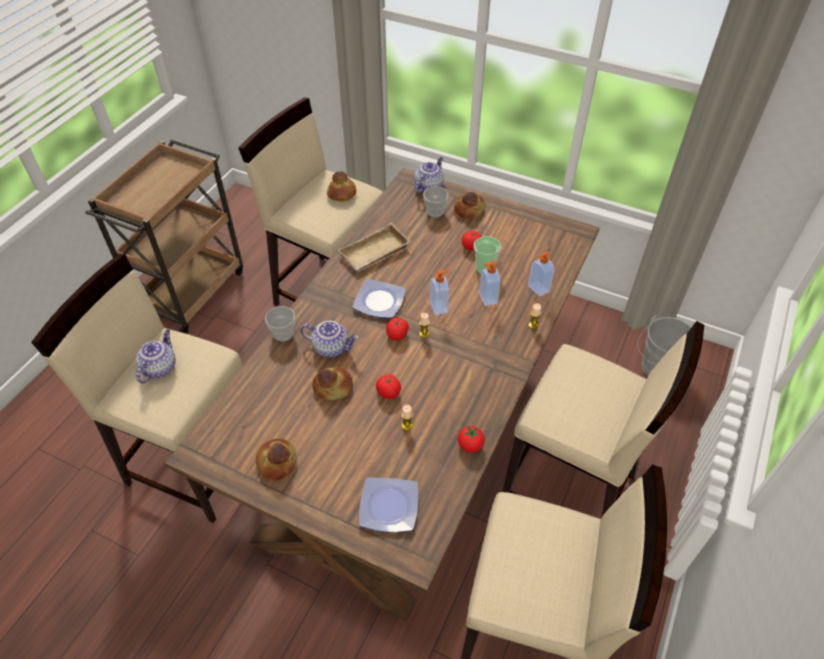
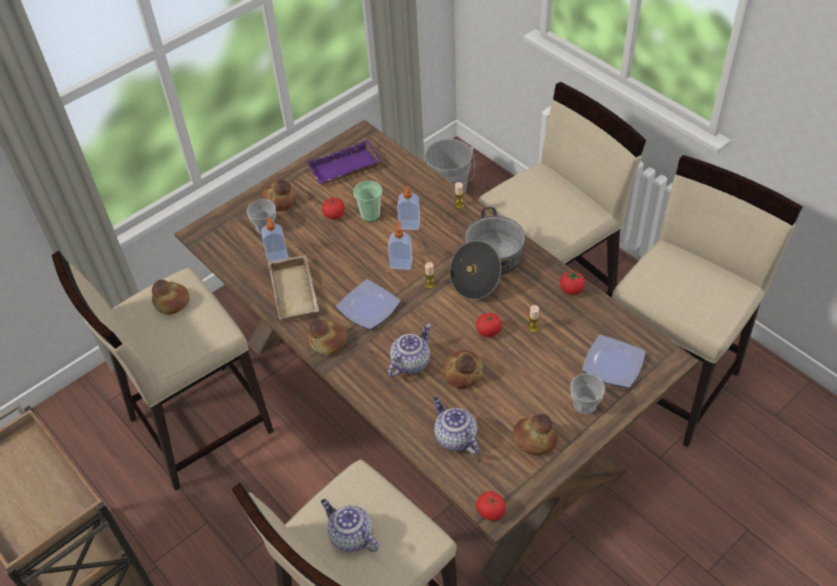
camera: 65 degrees left, 0 degrees up
cup [265,306,295,342] -> cup moved to [570,373,605,414]
tomato [386,318,409,341] -> tomato moved to [476,491,506,521]
teapot [414,157,444,193] -> teapot moved to [433,397,479,455]
soap dispenser [528,251,555,297] -> soap dispenser moved to [261,218,288,262]
none -> purple tray [306,139,381,184]
none -> bread [307,319,347,355]
none -> cooking pot [450,207,525,300]

